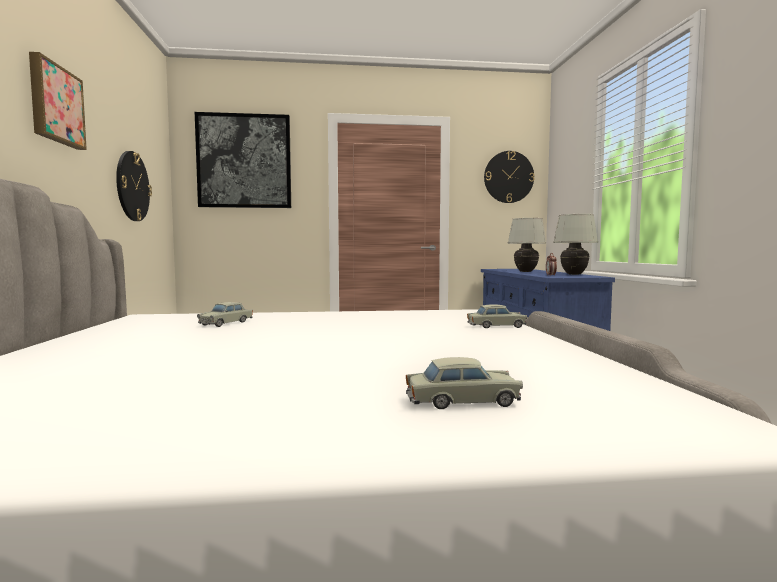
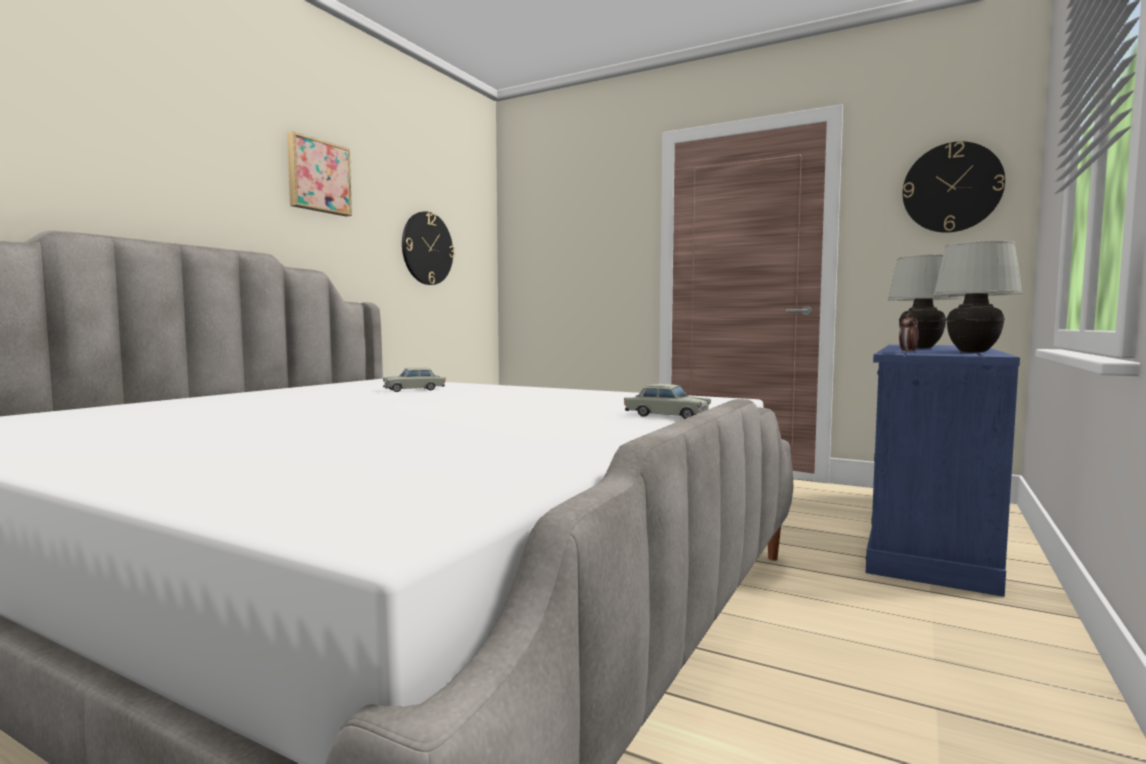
camera: 35 degrees right, 0 degrees up
picture [195,112,291,208] -> none
beige toy car [406,357,523,409] -> none

